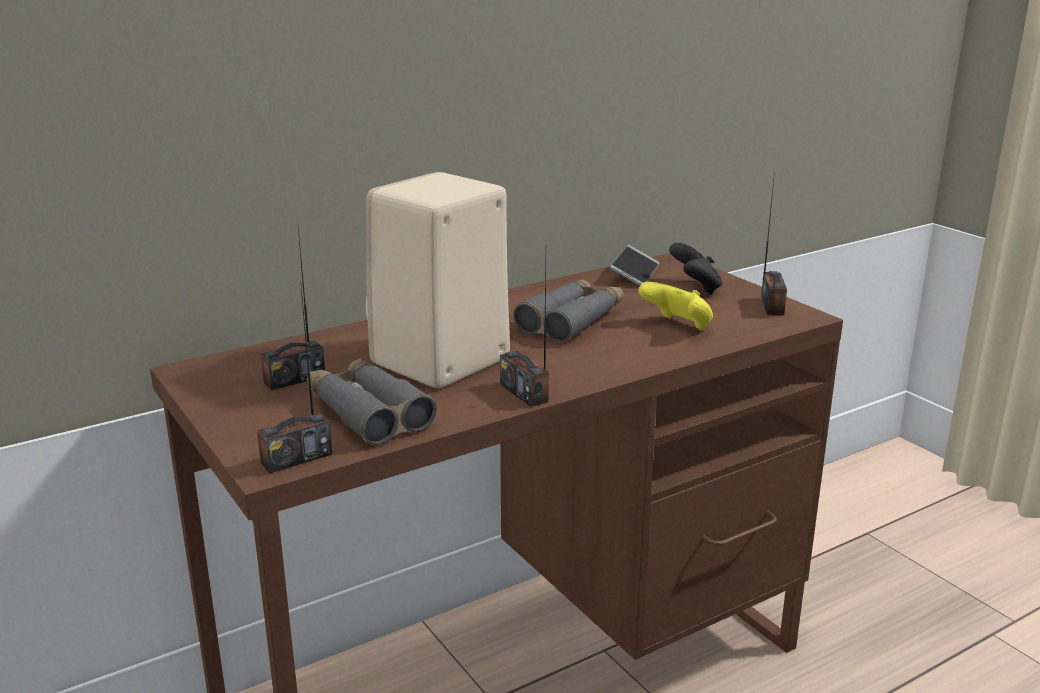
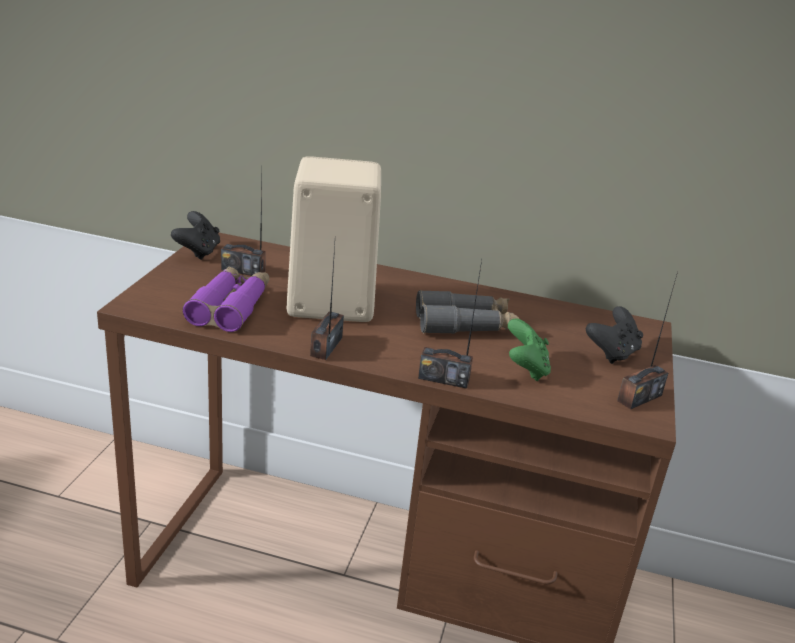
camera: 45 degrees right, 5 degrees up
radio [257,287,333,473] -> radio moved to [418,260,482,389]
grey binoculars [307,358,437,445] -> purple binoculars [182,266,269,332]
phone [610,245,660,286] -> none
yellow game controller [638,282,713,330] -> green game controller [508,318,551,381]
none -> black game controller [171,211,220,260]

